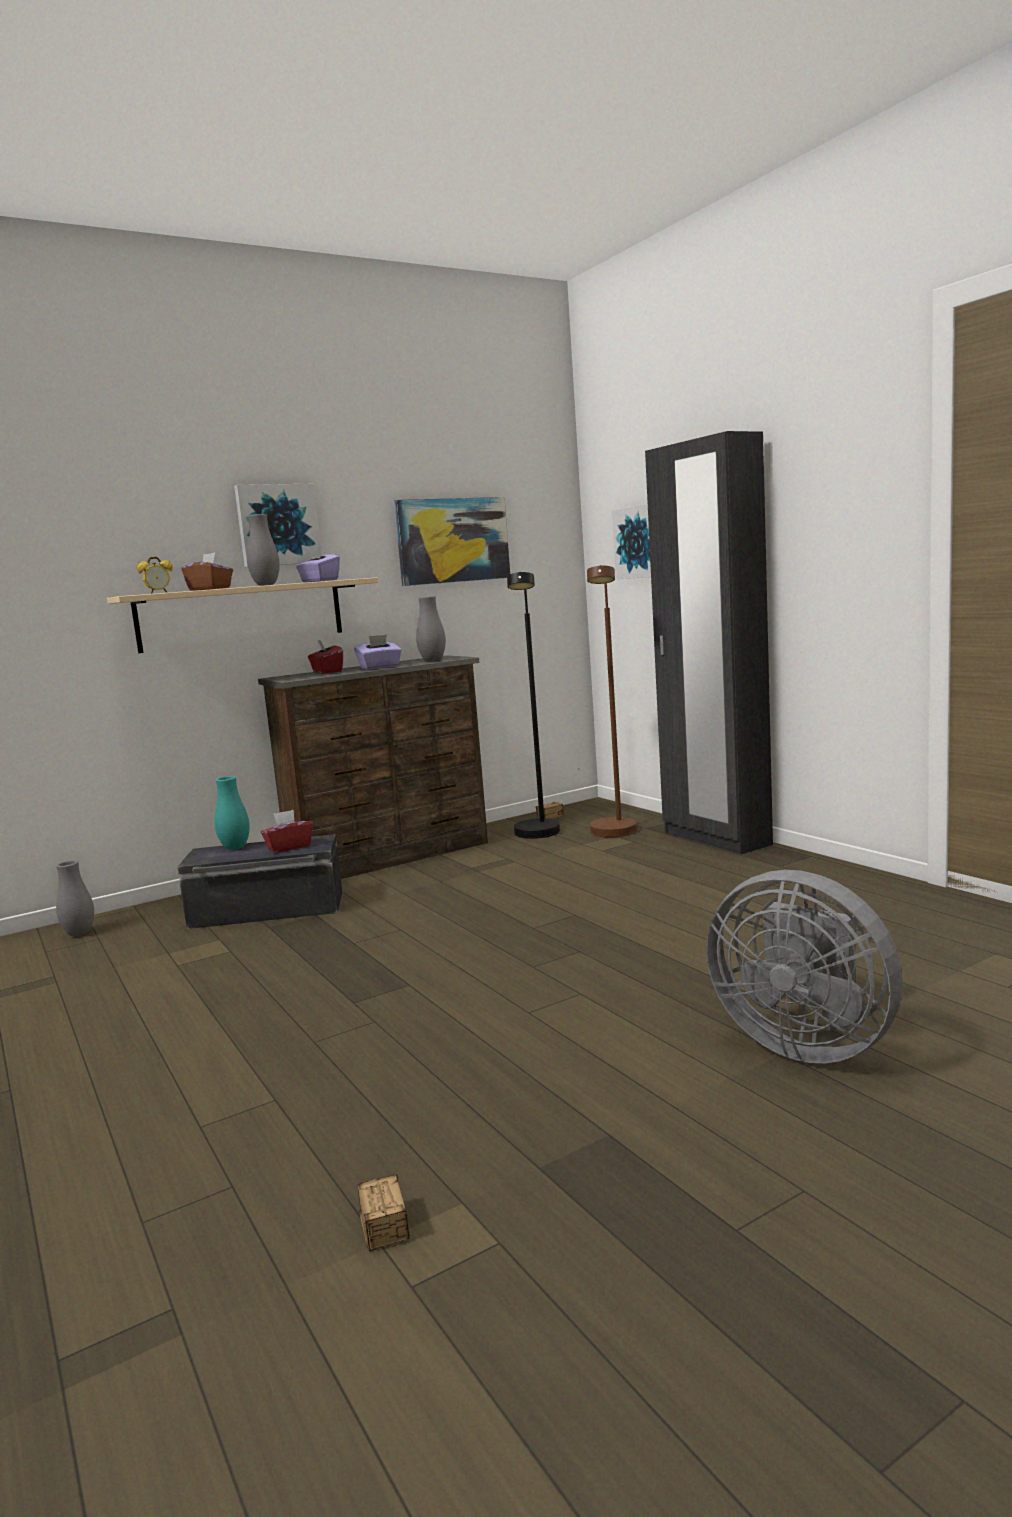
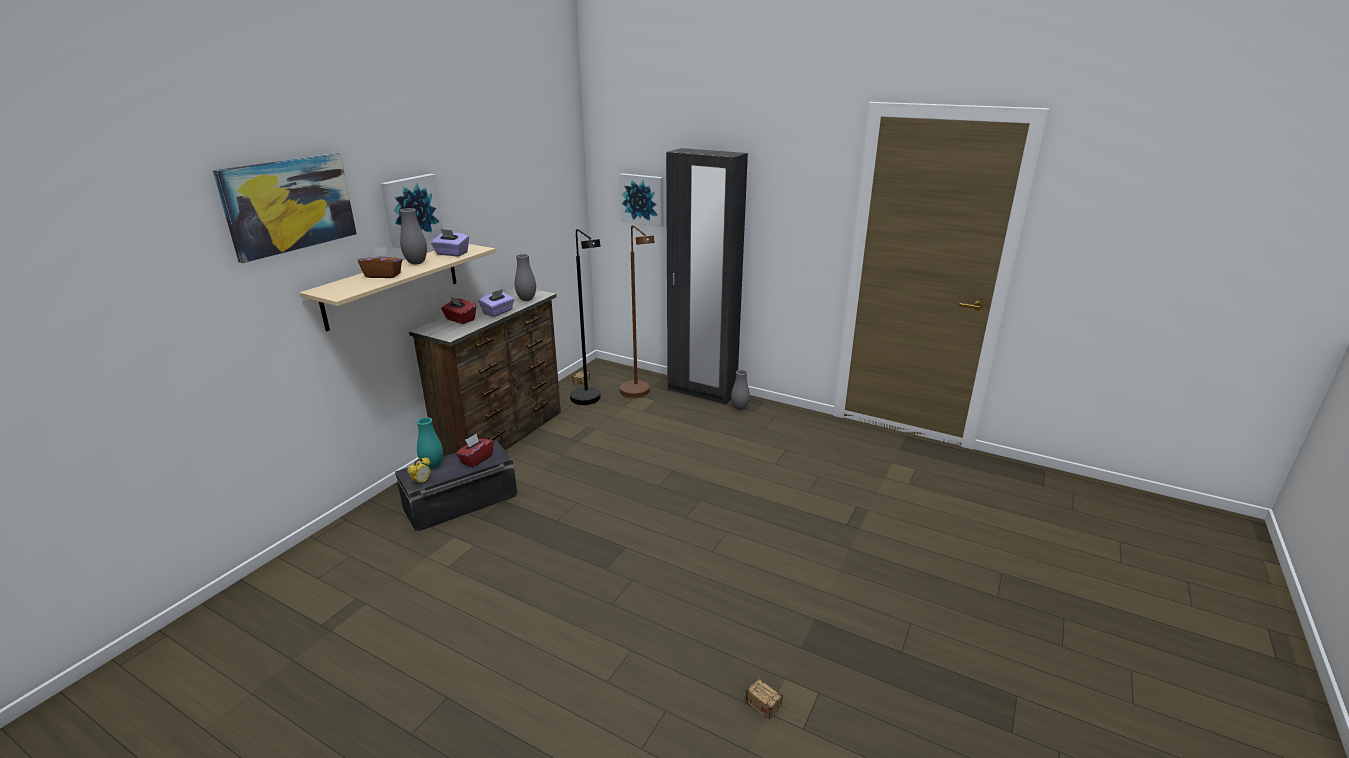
camera: 30 degrees left, 15 degrees up
grey vase [56,860,94,936] -> grey vase moved to [731,370,750,410]
alarm clock [137,556,173,594] -> alarm clock moved to [407,457,431,486]
picture [394,497,510,586] -> picture moved to [213,153,357,263]
grey fan [706,870,903,1063] -> none

